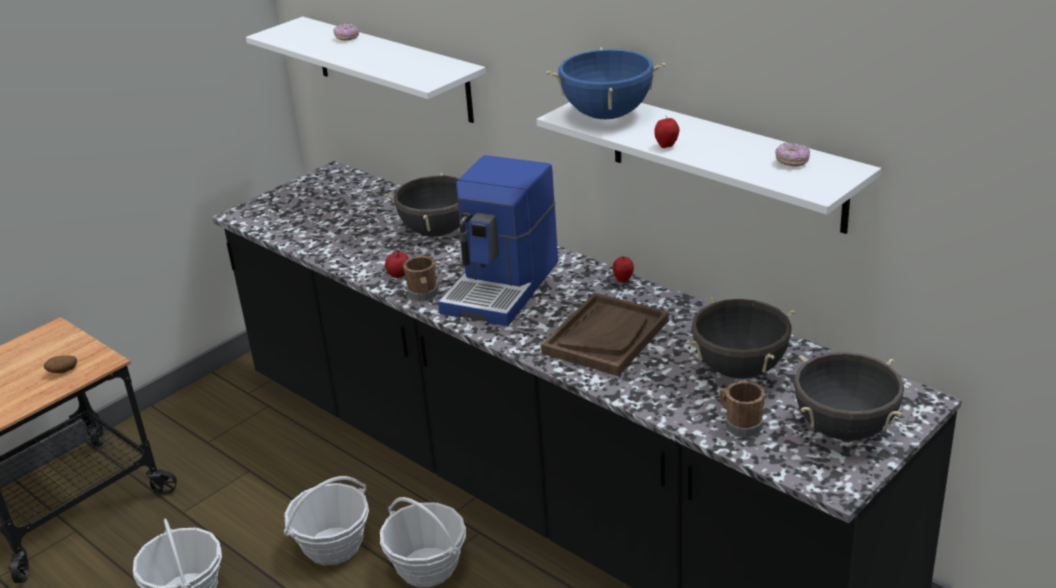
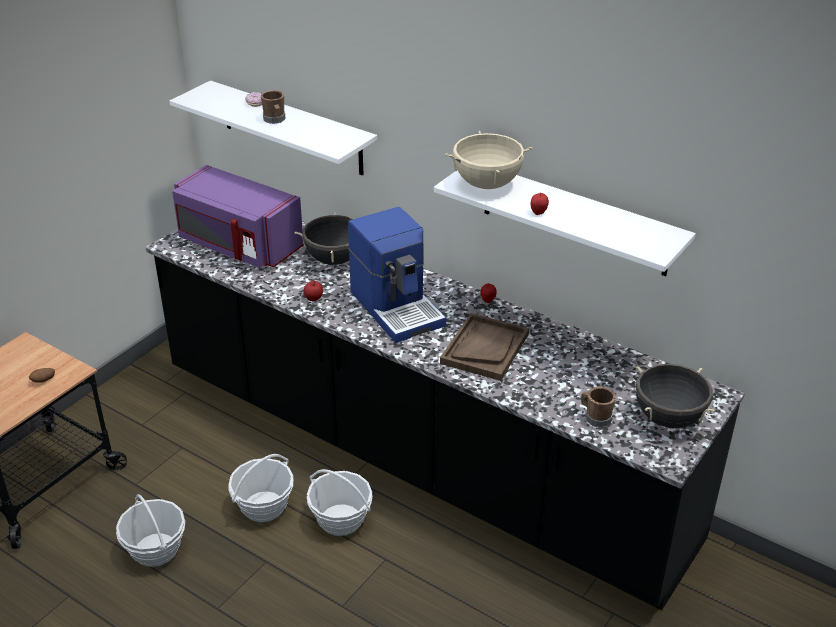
camera: 10 degrees left, 5 degrees up
brown mug [403,256,438,301] -> brown mug moved to [261,90,285,124]
coffee machine [438,155,558,326] -> coffee machine turned 45 degrees counterclockwise [348,207,446,343]
blue cooking pot [547,47,665,119] -> beige cooking pot [445,131,532,189]
black cooking pot [686,297,795,379] -> none
donut [775,142,810,167] -> none
none -> purple microwave [172,165,304,268]

